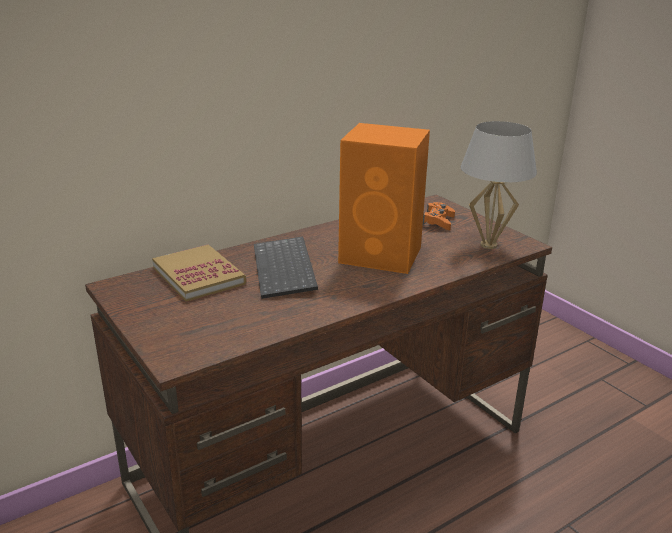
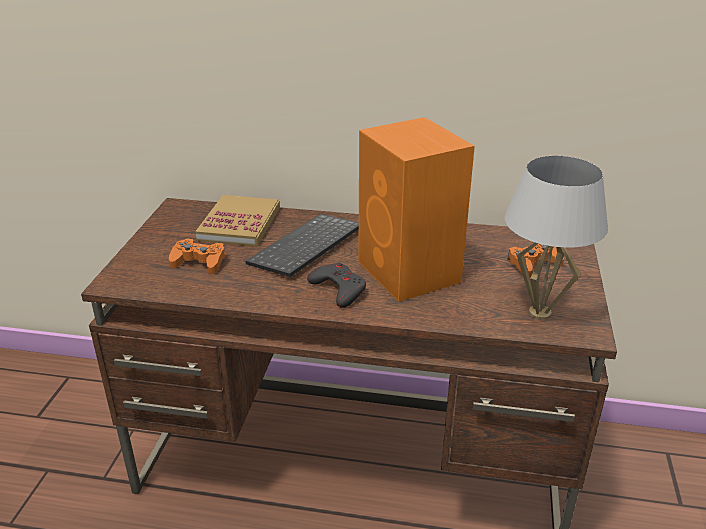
camera: 45 degrees right, 5 degrees up
none -> orange game controller [169,238,225,275]
none -> grey game controller [307,263,366,308]

